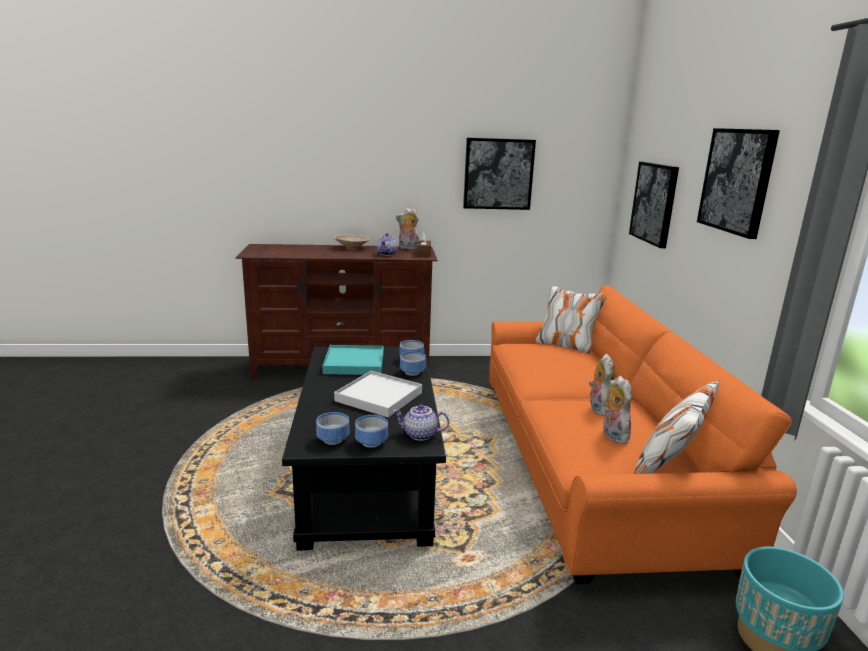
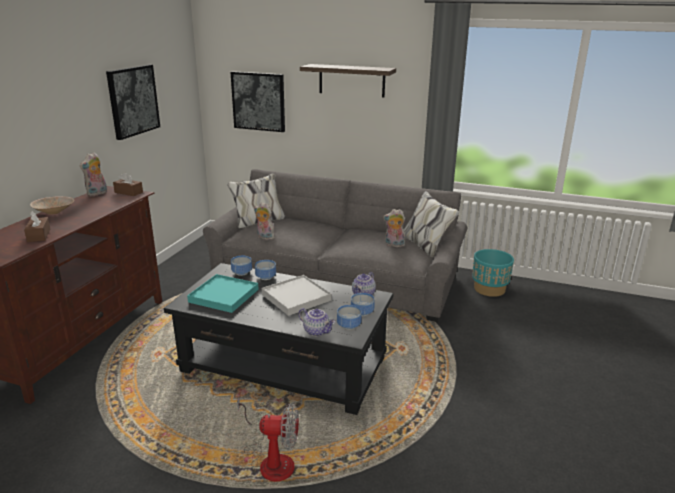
camera: 65 degrees left, 5 degrees up
teapot [376,233,398,256] -> teapot moved to [299,308,335,336]
orange sofa [489,285,797,584] -> grey sofa [203,169,467,323]
plush toy [589,354,615,416] -> plush toy moved to [254,202,275,240]
picture [697,128,780,239] -> shelf [300,64,396,97]
none -> brown tissue box [24,211,50,242]
none -> fan [237,397,299,481]

